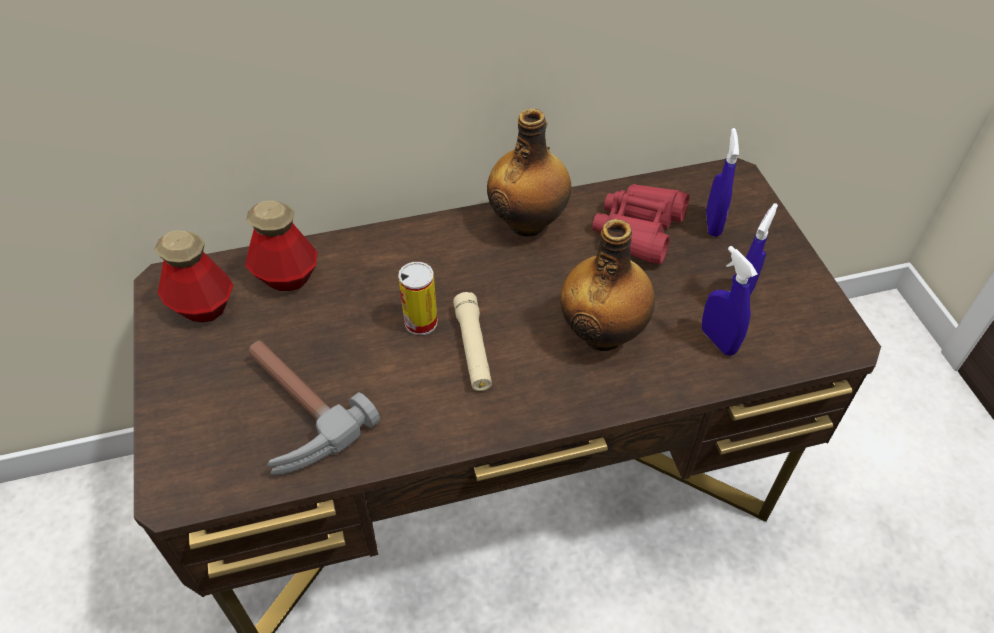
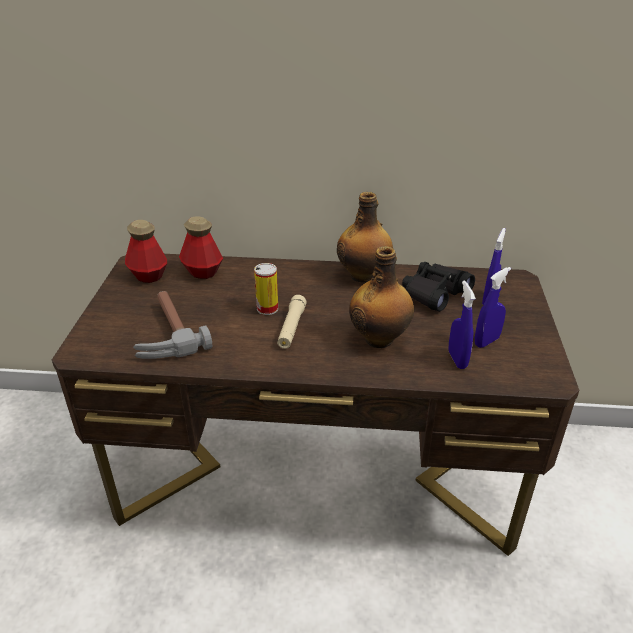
camera: 20 degrees right, 15 degrees down
red binoculars [592,184,689,264] -> black binoculars [402,262,475,311]

